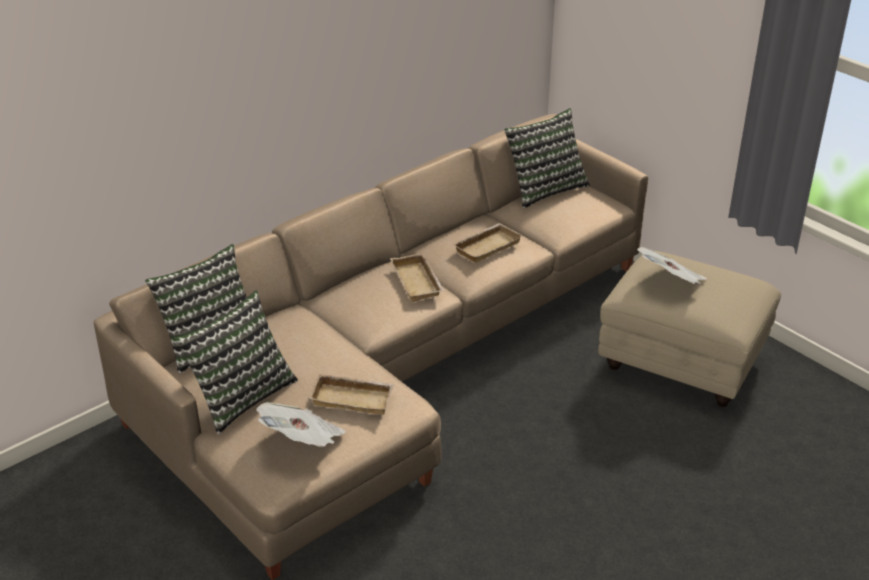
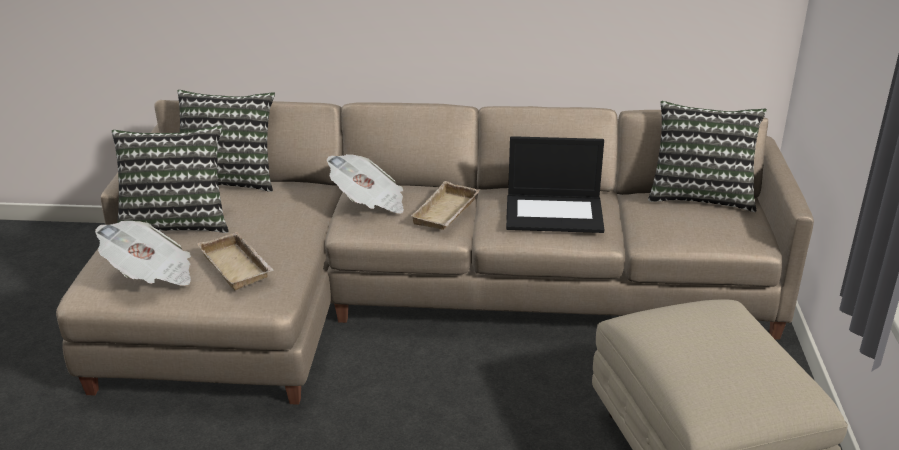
camera: 45 degrees right, 5 degrees down
beige tray [453,223,523,263] -> laptop [506,136,605,233]
newspaper [637,247,707,284] -> newspaper moved to [327,154,404,214]

